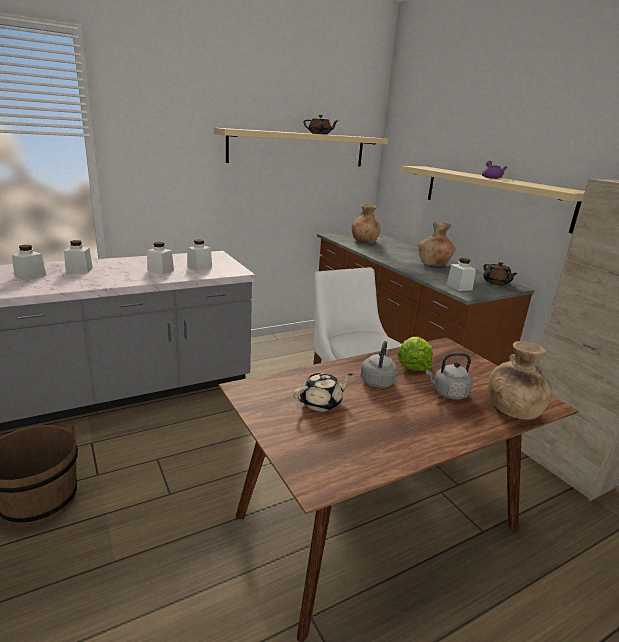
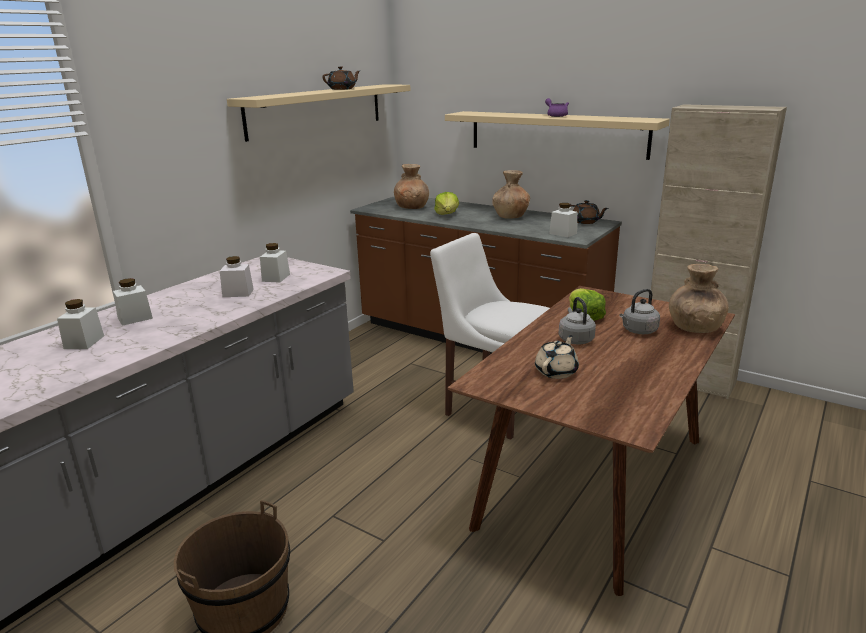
camera: 25 degrees left, 0 degrees up
none -> lettuce [434,192,459,215]

